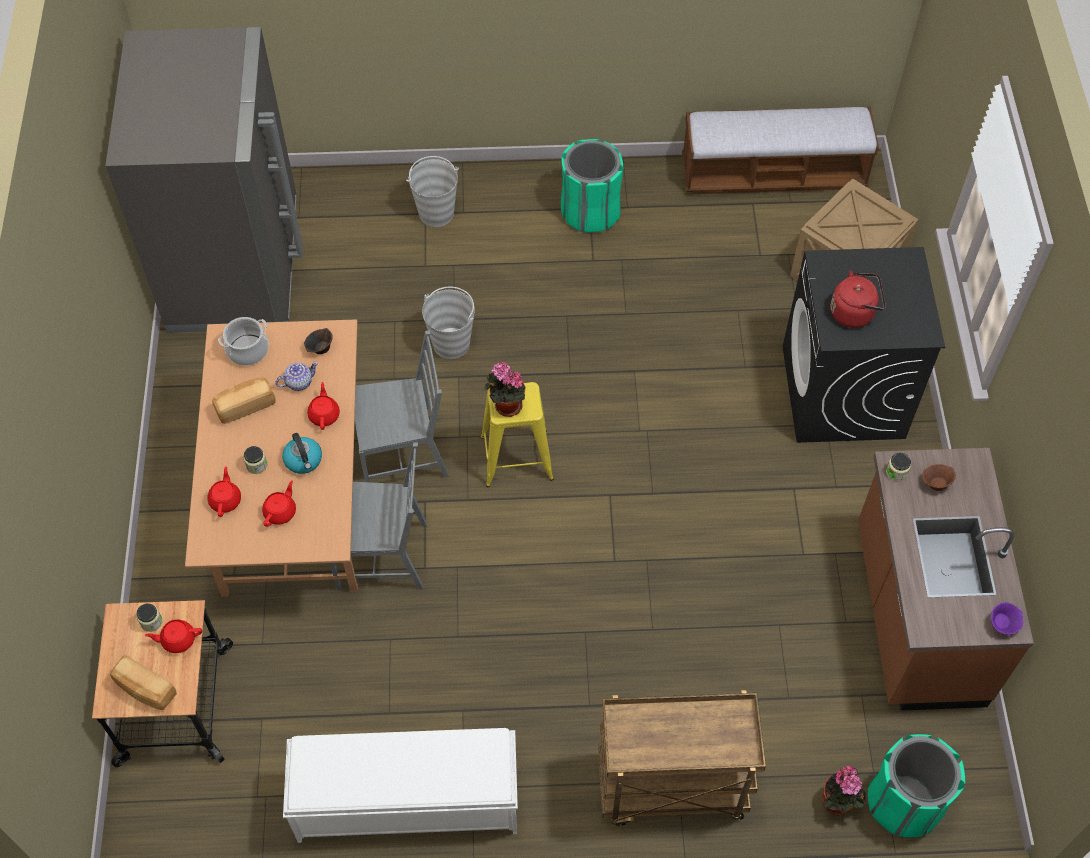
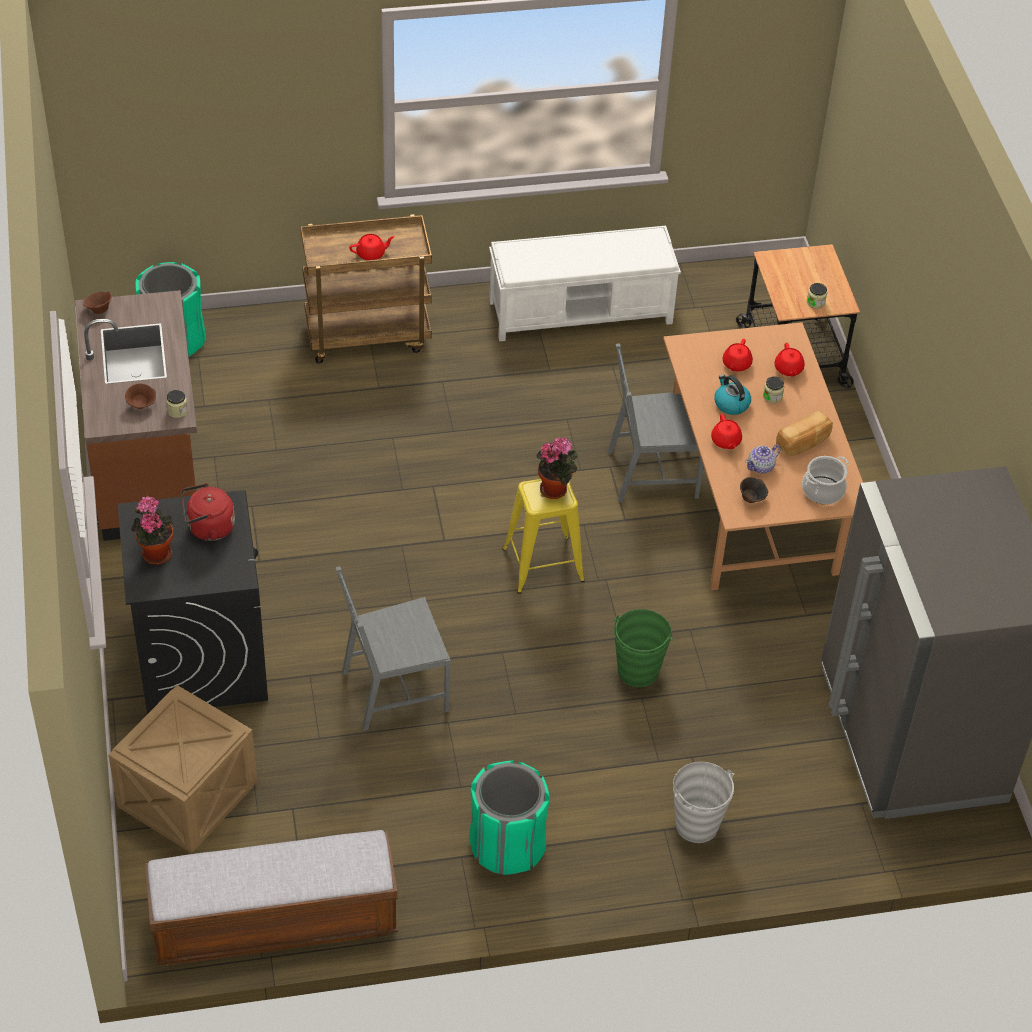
camera: 170 degrees right, 10 degrees down
bread [110,656,177,710] -> none
red teapot [145,620,202,653] -> red teapot moved to [349,234,394,260]
grey chair [355,330,449,482] -> grey chair moved to [336,566,451,731]
grey bucket [422,287,475,359] -> green bucket [613,609,673,687]
potted plant [822,766,866,815] -> potted plant moved to [131,496,173,565]
purple bowl [991,602,1023,635] -> brown bowl [83,292,112,314]

